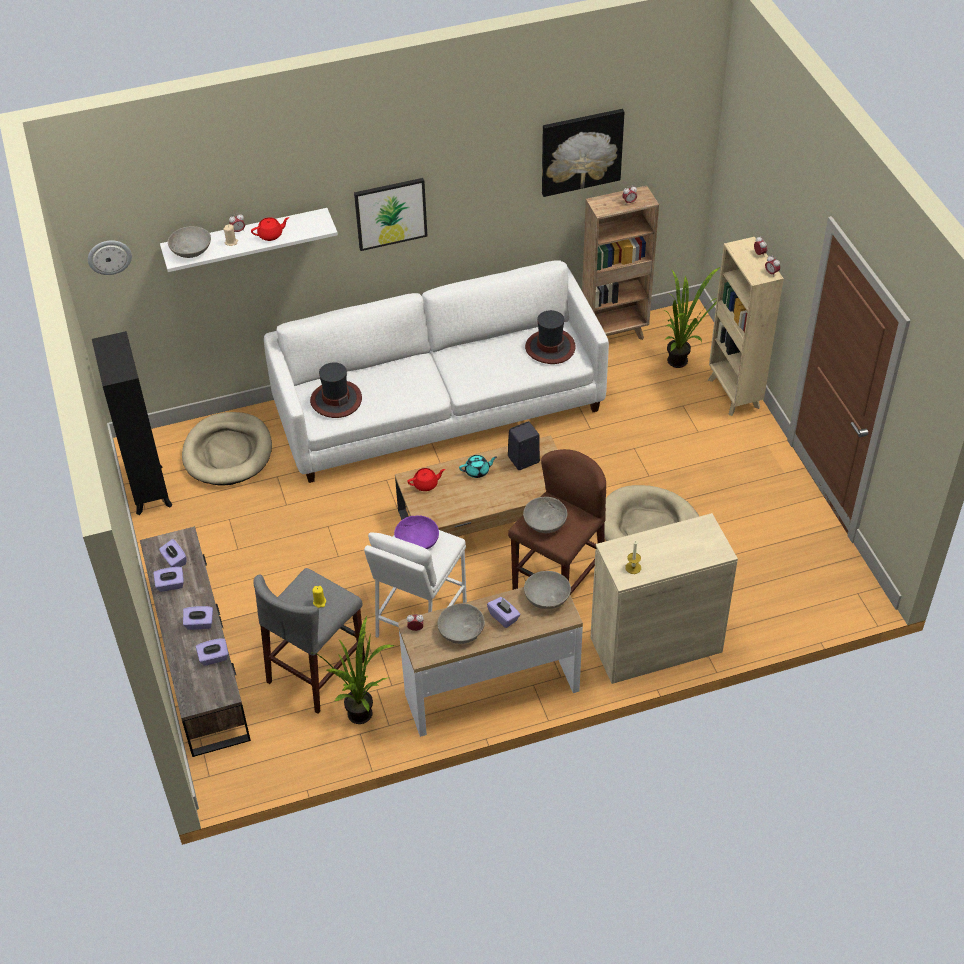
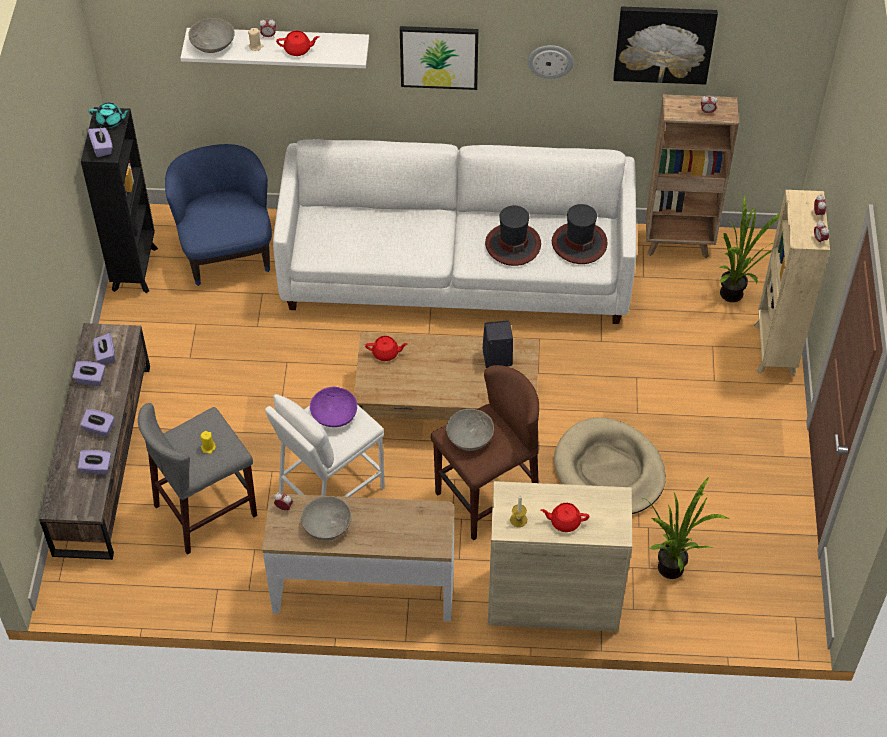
camera: 20 degrees right, 5 degrees up
wall clock [88,241,132,275] -> wall clock moved to [528,45,573,79]
beige dog bed [182,412,272,486] -> blue armchair [165,144,272,286]
hat [310,362,362,418] -> hat moved to [485,206,541,266]
potted plant [314,616,395,724] -> potted plant moved to [641,476,729,579]
turquoise teapot [459,455,497,478] -> turquoise teapot moved to [88,103,130,128]
purple tissue box [487,597,520,628] -> purple tissue box moved to [88,128,113,157]
grey bowl [524,571,571,609] -> none
none -> red teapot [541,503,589,532]

